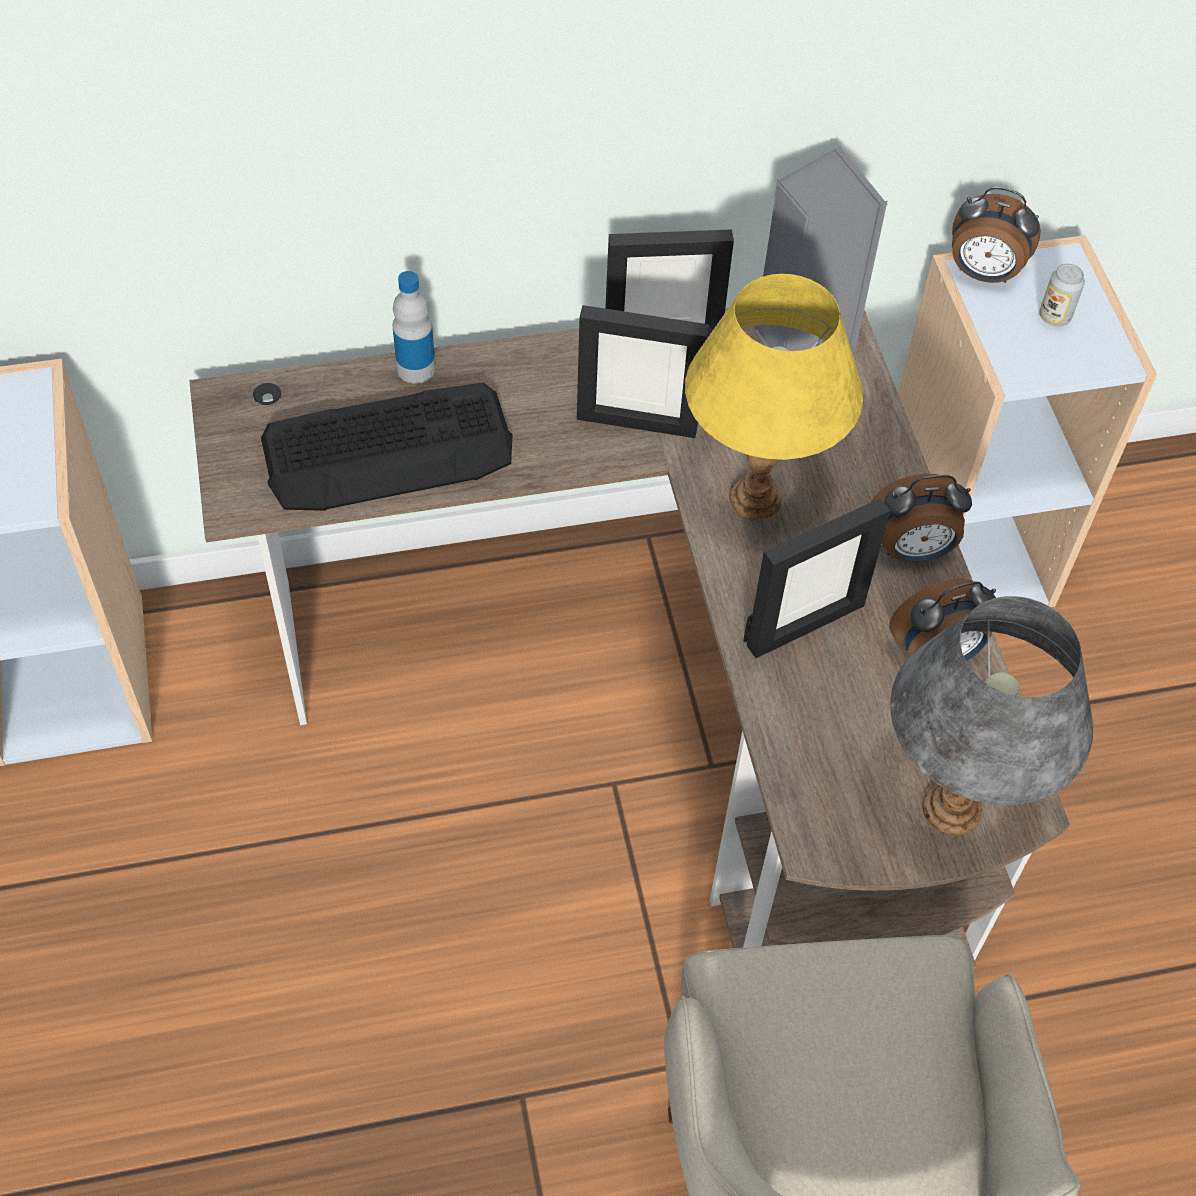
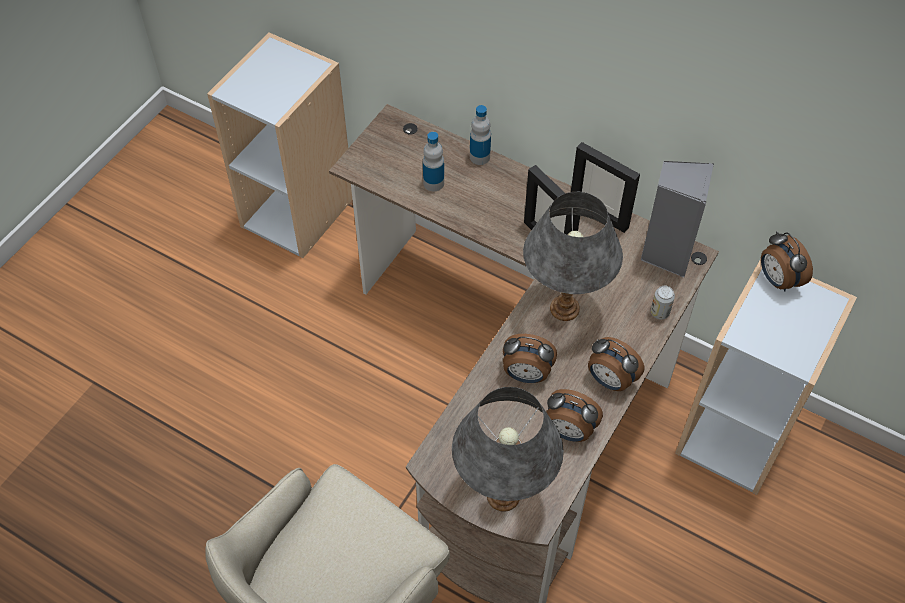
camera: 45 degrees right, 0 degrees up
keyboard [261,383,512,511] -> bottle [423,132,444,191]
yellow table lamp [685,274,863,519] -> grey table lamp [523,192,623,321]
picture frame [743,498,890,658] -> alarm clock [503,334,557,383]
can [1039,264,1085,326] -> can moved to [651,286,675,320]

